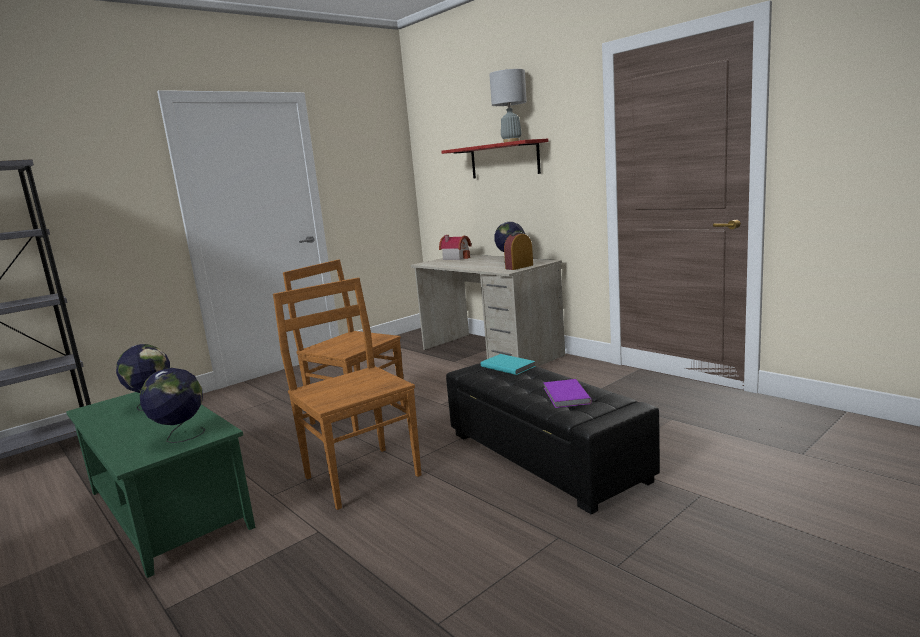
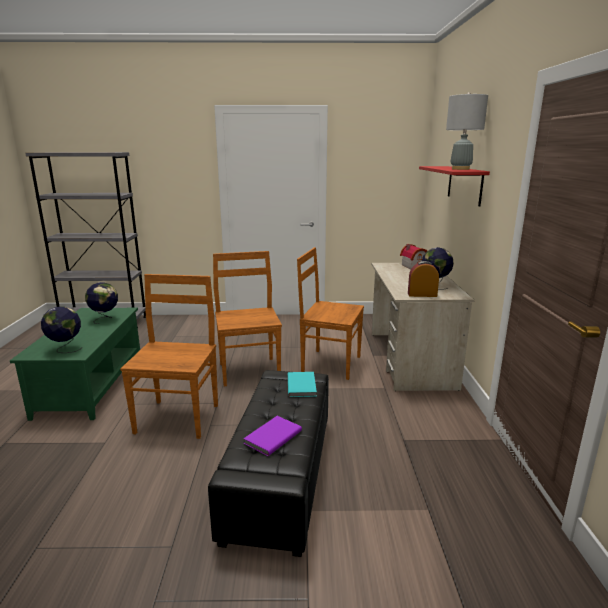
camera: 40 degrees right, 5 degrees up
none -> brown chair [297,247,364,380]

